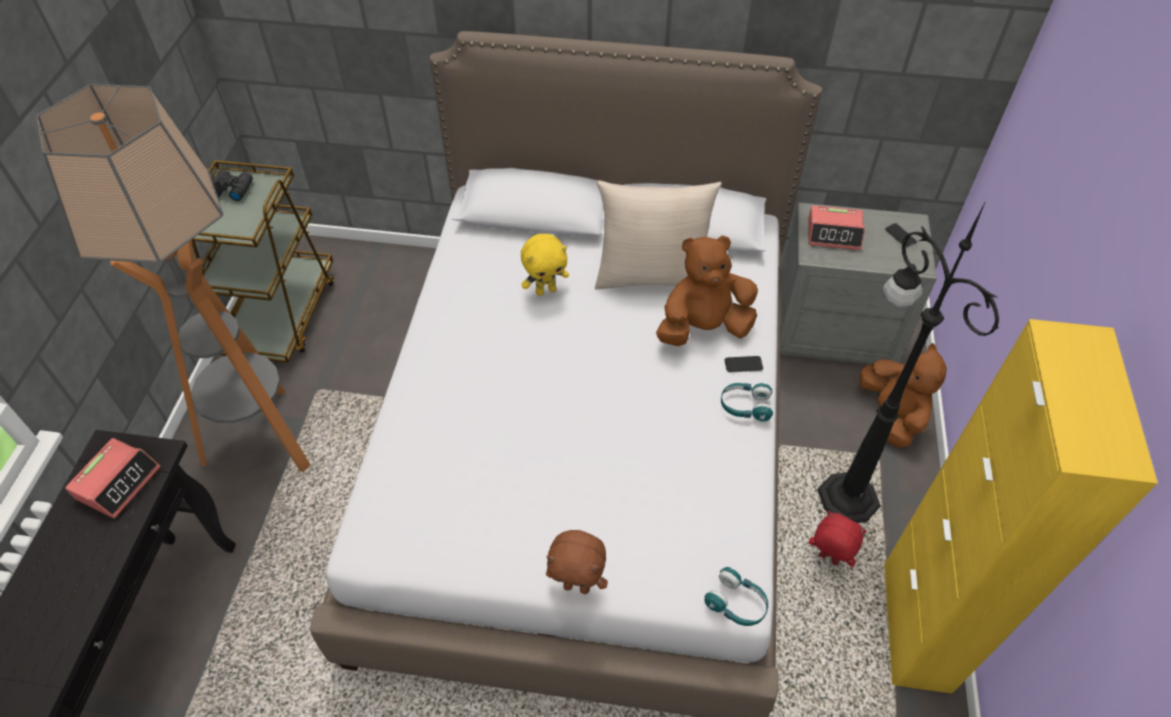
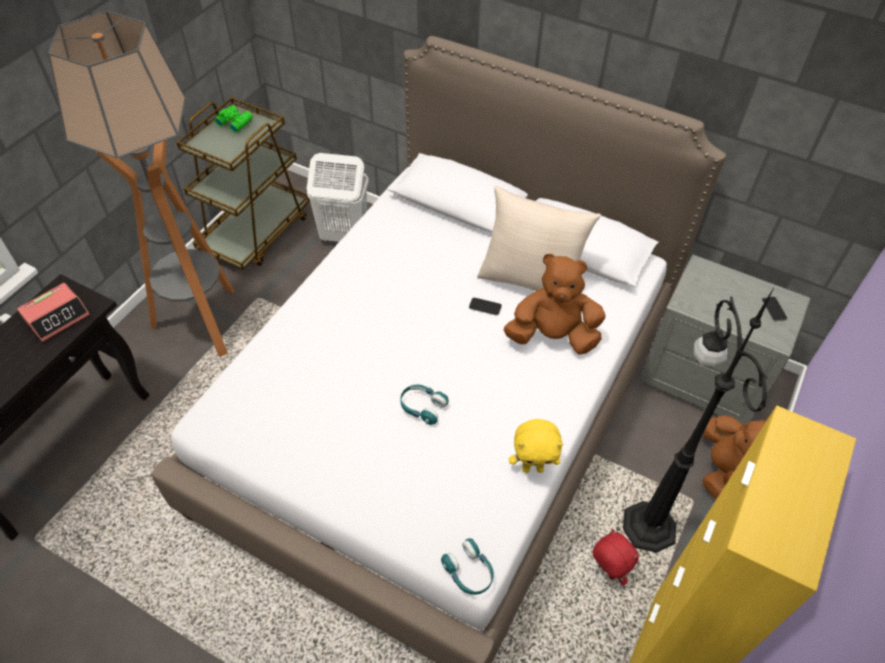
camera: 20 degrees right, 0 degrees up
black binoculars [212,169,253,201] -> green binoculars [215,105,253,133]
yellow plush toy [521,234,569,296] -> yellow plush toy moved to [509,419,563,473]
brown plush toy [546,530,608,594] -> none
turquoise headphones [721,383,773,421] -> turquoise headphones moved to [400,385,449,425]
phone [724,356,763,372] -> phone moved to [469,298,502,315]
alarm clock [808,205,865,250] -> none
none -> white laundry basket [307,153,368,242]

